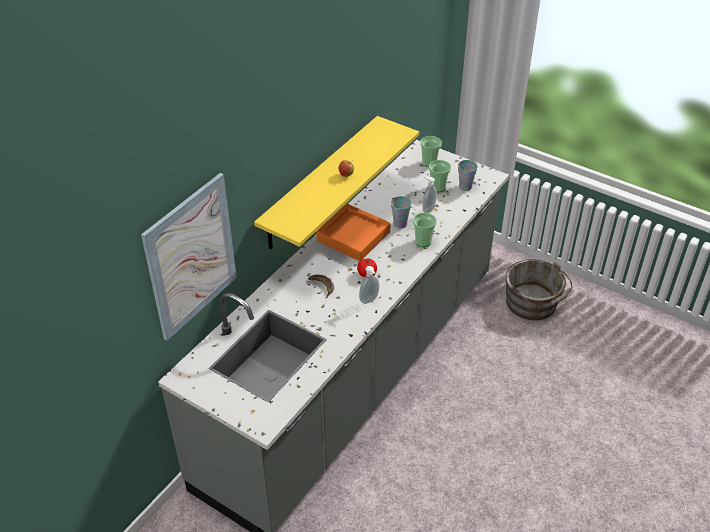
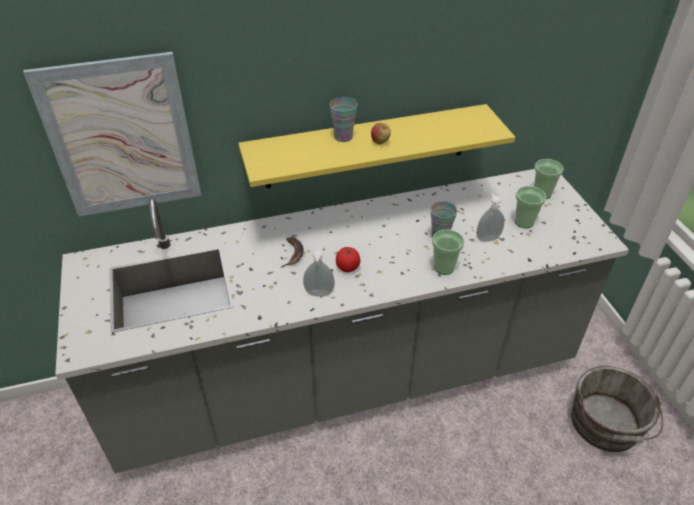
camera: 40 degrees right, 0 degrees up
orange tray [317,204,390,261] -> none
cup [458,160,478,191] -> cup moved to [329,97,357,142]

